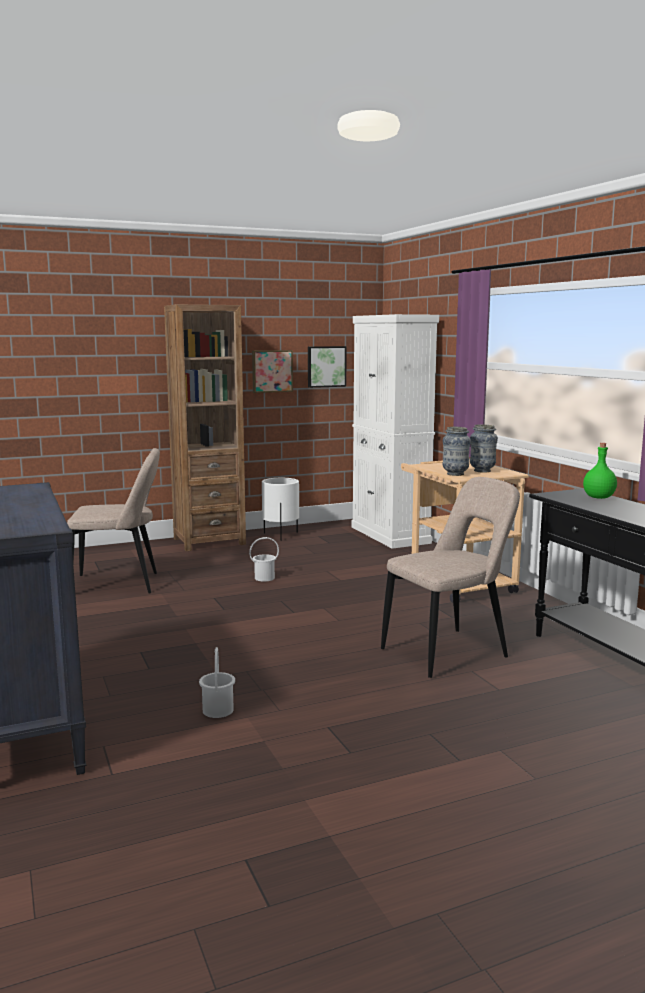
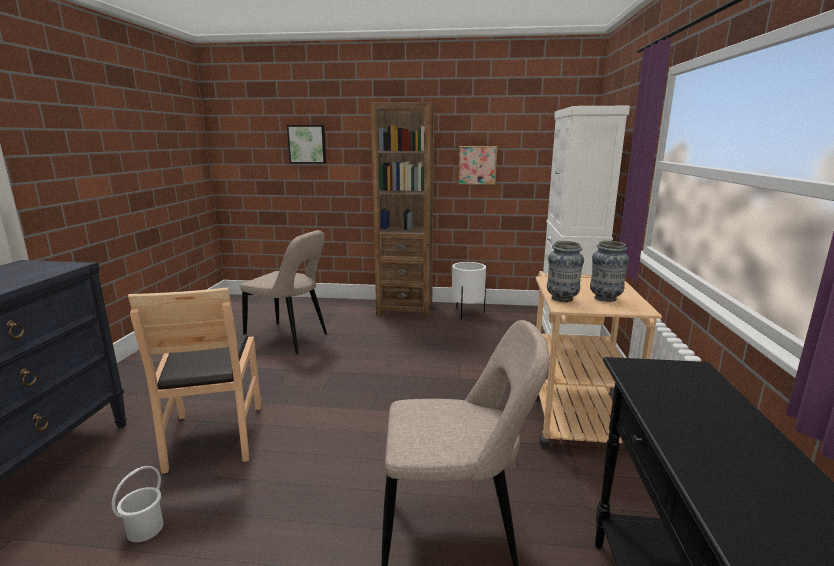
camera: 30 degrees right, 5 degrees up
white bucket [249,537,279,582] -> none
picture [308,346,347,388] -> picture moved to [287,125,326,164]
green bottle [583,443,617,499] -> none
none -> brown chair [128,287,261,474]

